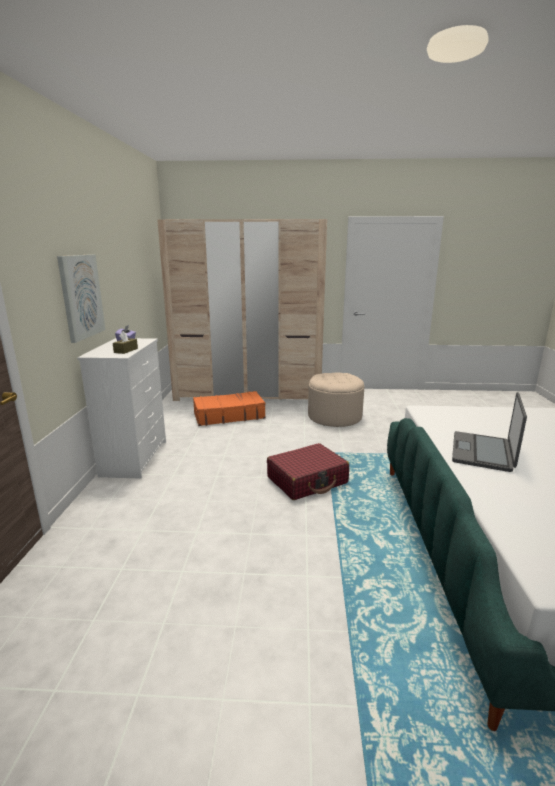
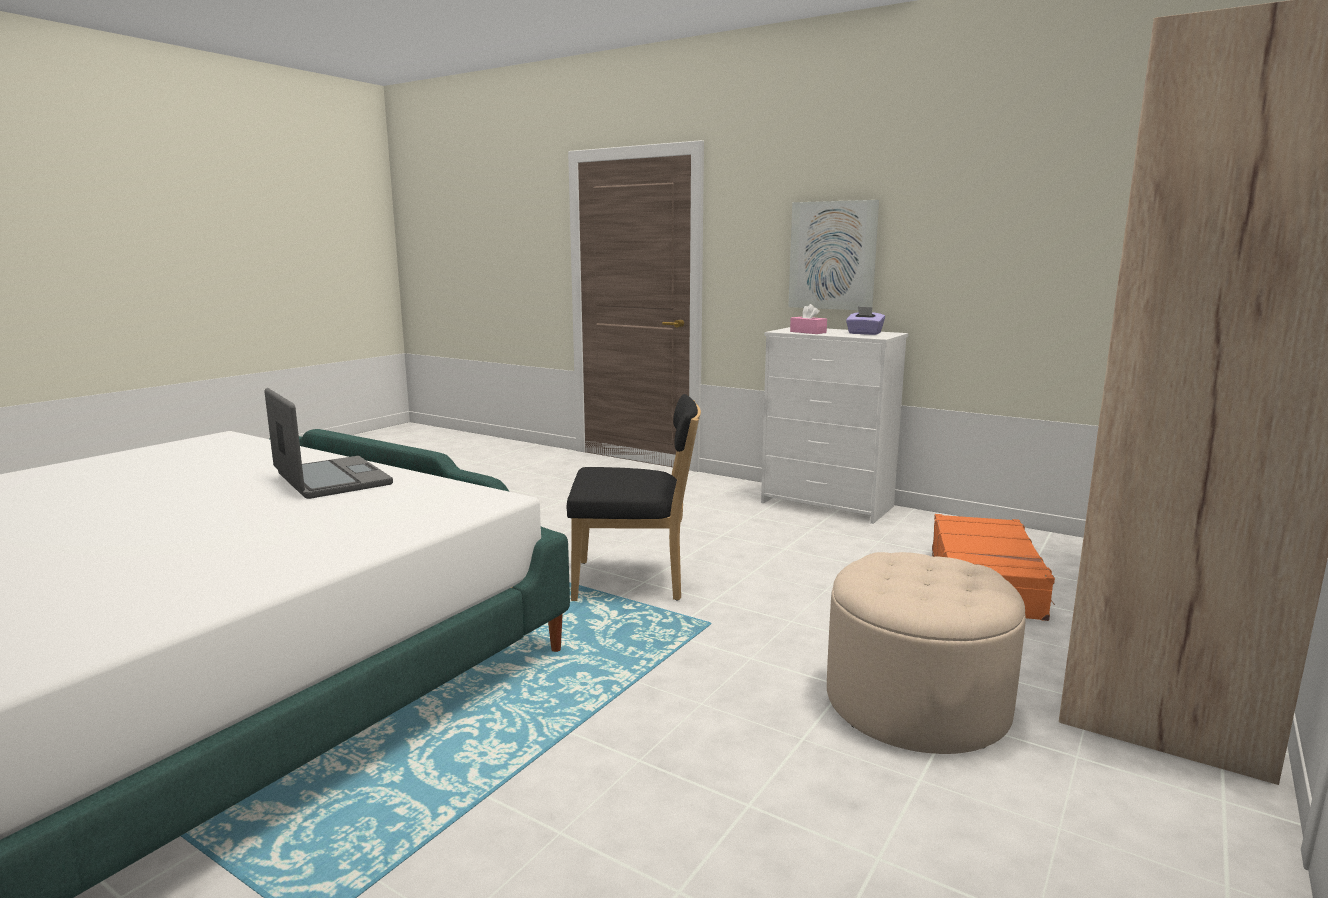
camera: 120 degrees right, 5 degrees down
brown tissue box [113,331,138,354] -> pink tissue box [790,304,827,334]
red suitcase [267,443,349,500] -> black chair [567,394,701,601]

